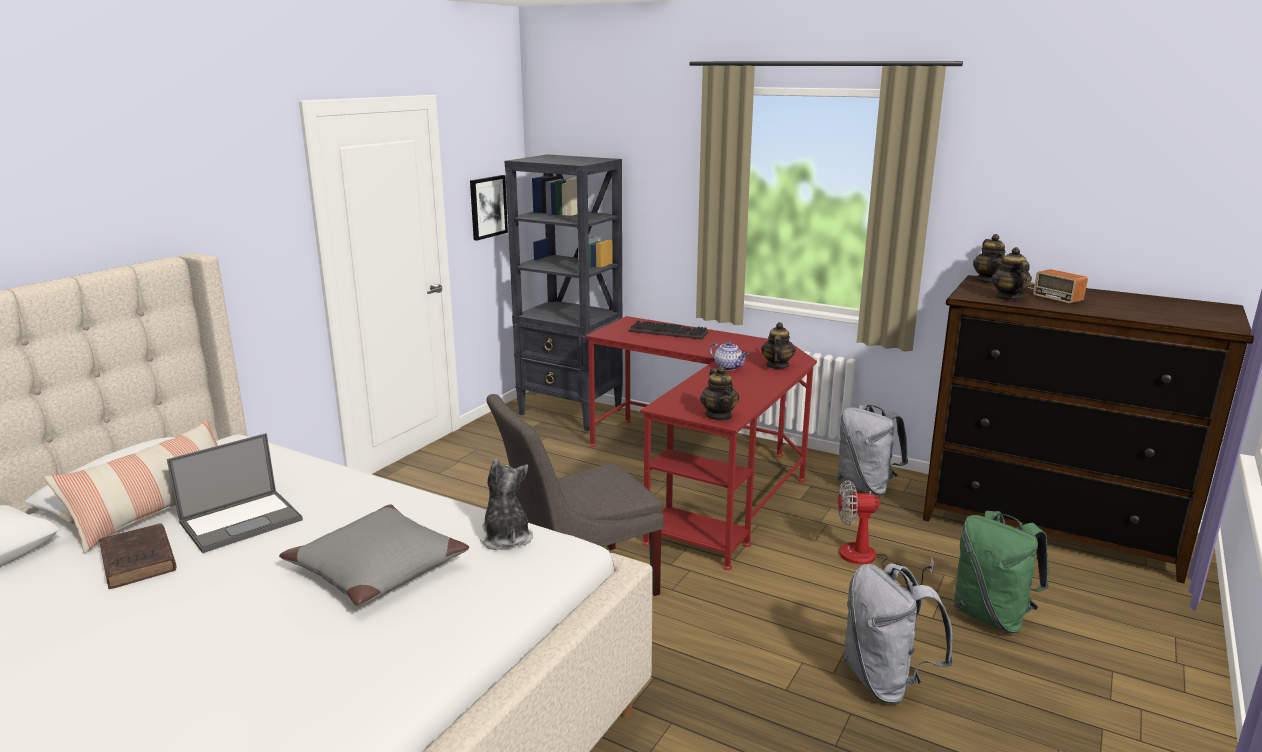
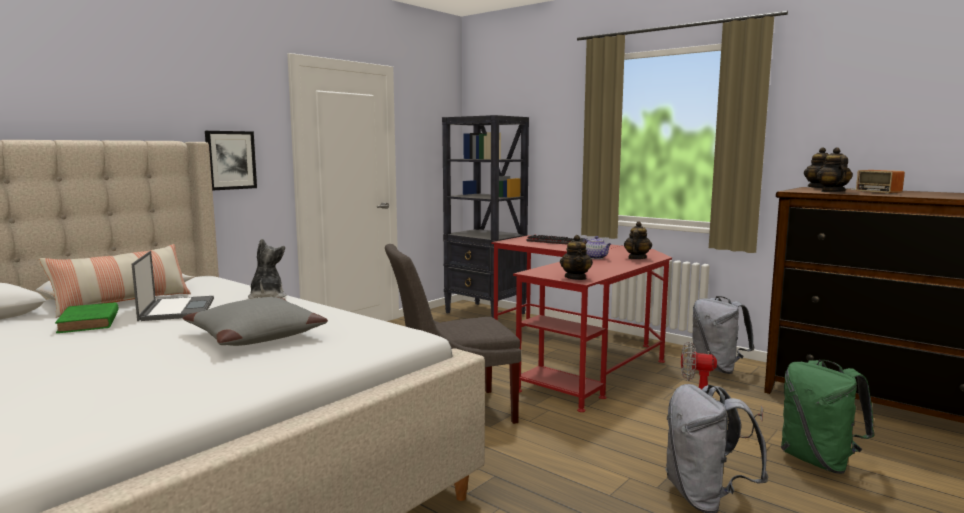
camera: 10 degrees right, 10 degrees down
brown book [99,523,177,589] -> green book [55,302,119,333]
laptop [167,433,303,553] -> laptop turned 75 degrees counterclockwise [132,251,214,321]
picture [470,175,508,241] -> picture moved to [205,131,257,191]
plush toy [480,459,533,550] -> plush toy moved to [248,239,286,299]

